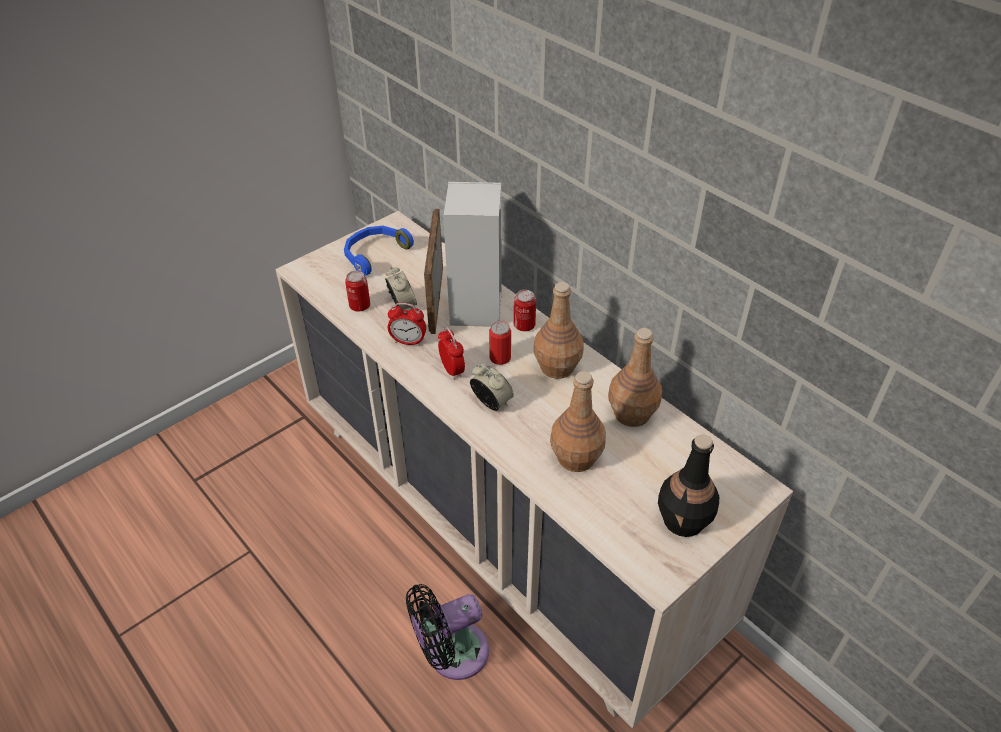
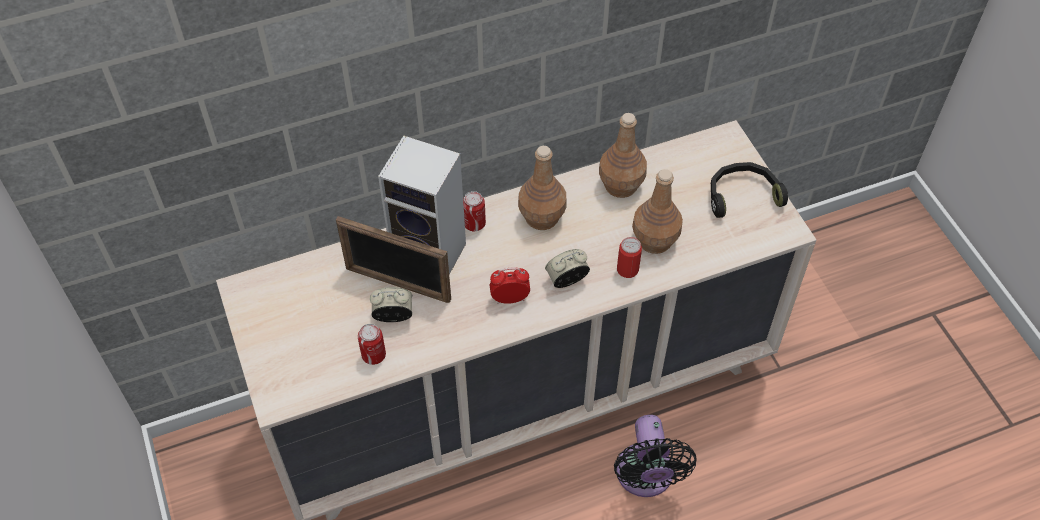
camera: 70 degrees left, 10 degrees up
blue headphones [344,226,414,276] -> none
alarm clock [388,303,426,346] -> none
can [489,321,511,365] -> can moved to [617,237,642,278]
black bottle [658,434,719,537] -> black headphones [711,162,788,218]

